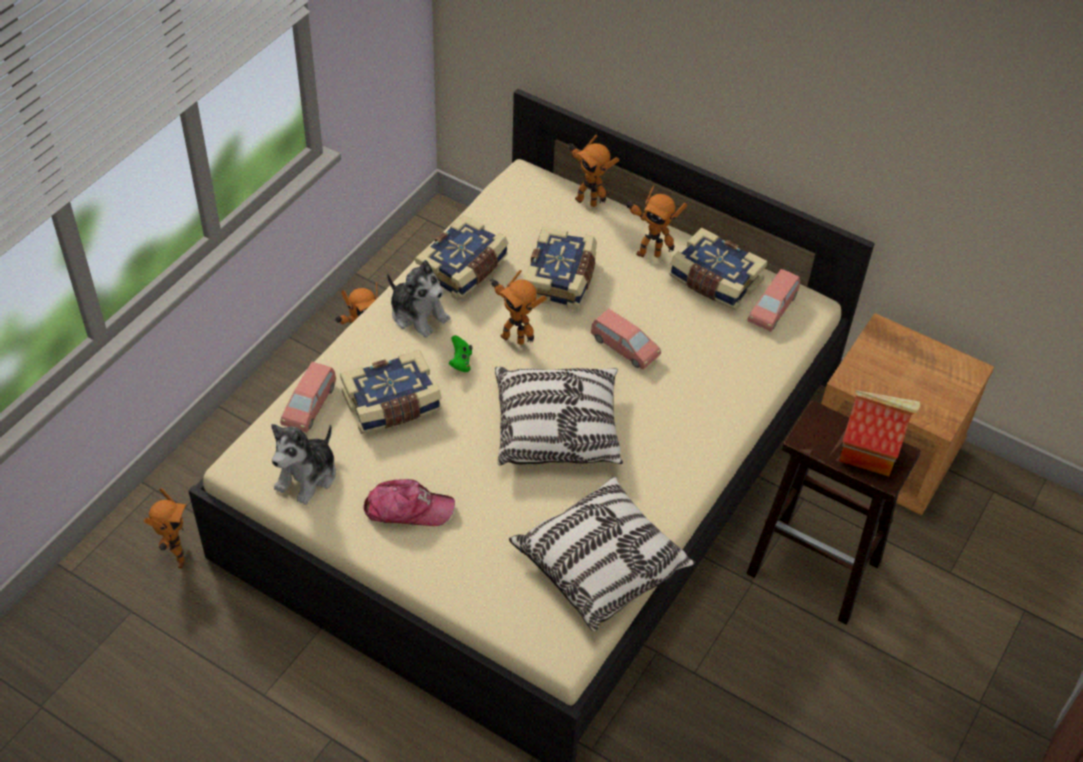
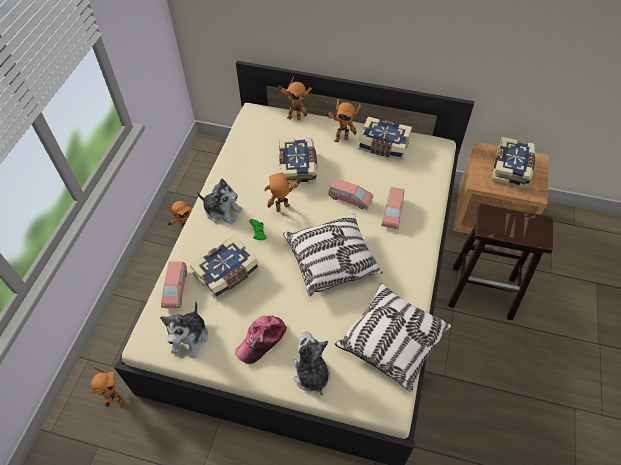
camera: 15 degrees left, 5 degrees up
cap [363,479,455,526] -> cap turned 150 degrees clockwise [235,315,287,364]
book [415,214,508,301] -> book moved to [492,137,535,188]
toy robot [490,270,547,345] -> toy robot turned 135 degrees clockwise [265,173,302,212]
pink toy car [747,269,800,332] -> pink toy car moved to [381,187,404,229]
toy house [839,390,920,477] -> none
none -> plush toy [292,331,331,396]

